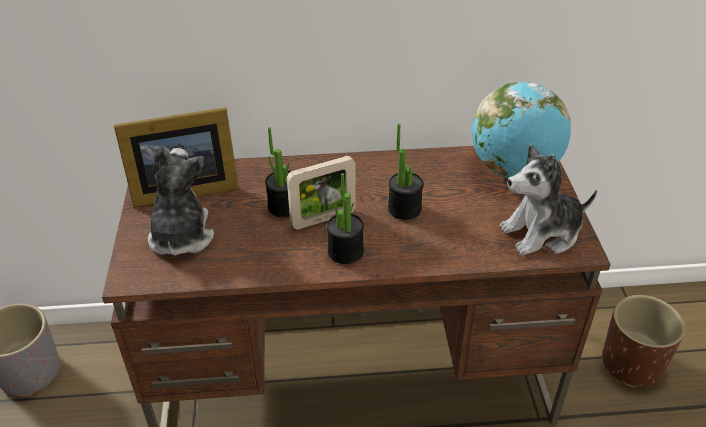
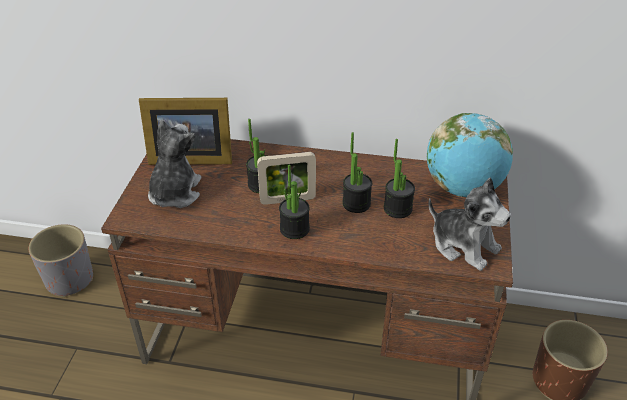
camera: 15 degrees right, 0 degrees up
plush toy [500,144,597,256] -> plush toy turned 135 degrees counterclockwise [428,178,511,271]
none -> potted plant [384,139,415,218]

